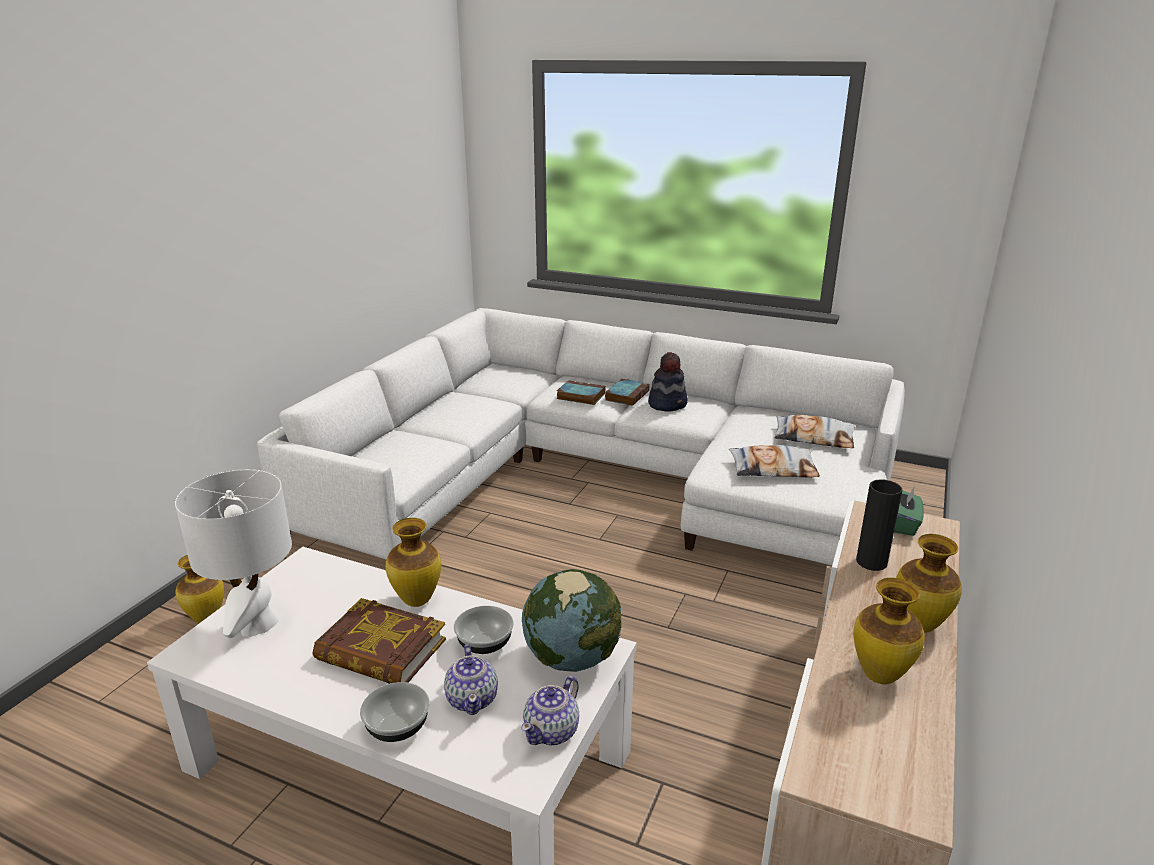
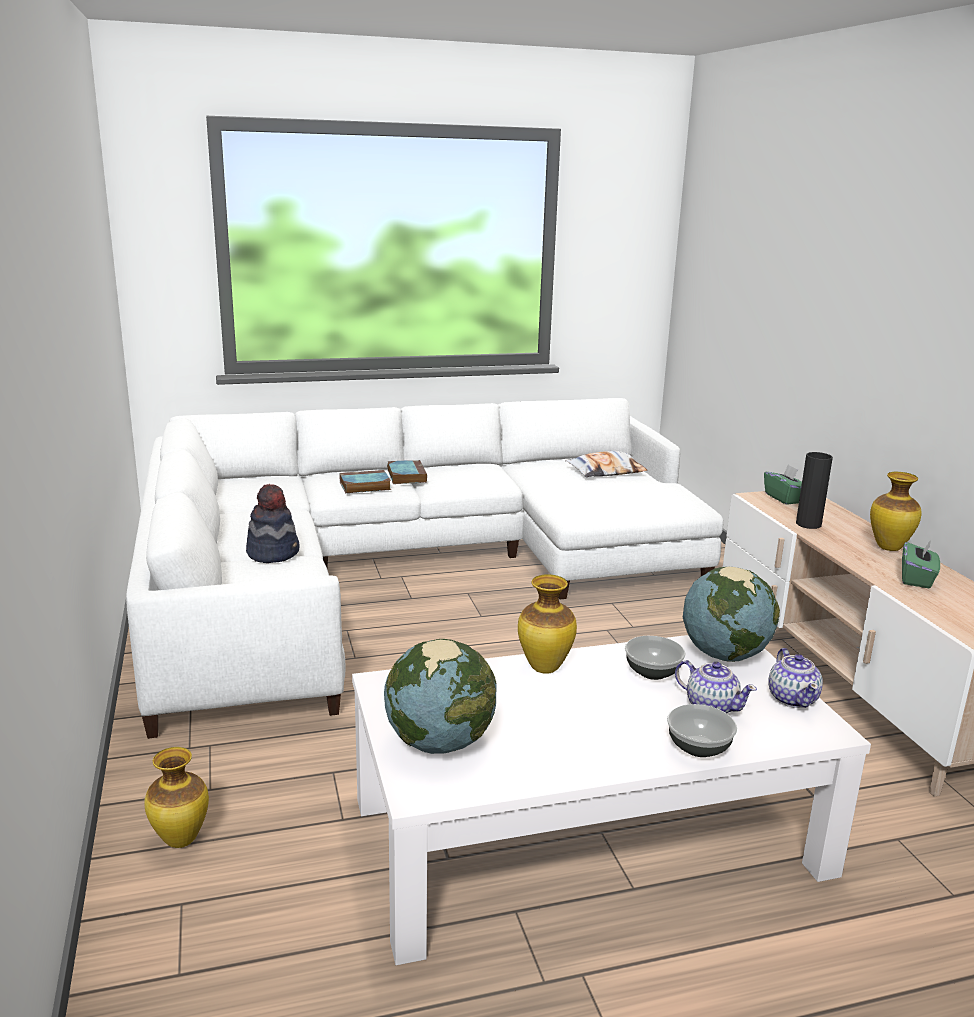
camera: 40 degrees left, 5 degrees down
white table lamp [175,469,292,638] -> globe [384,639,497,754]
book [313,598,446,684] -> none
hat [648,352,688,412] -> hat moved to [246,484,300,563]
pillow [729,445,820,478] -> none
vase [853,578,925,684] -> green tissue box [902,540,940,588]

